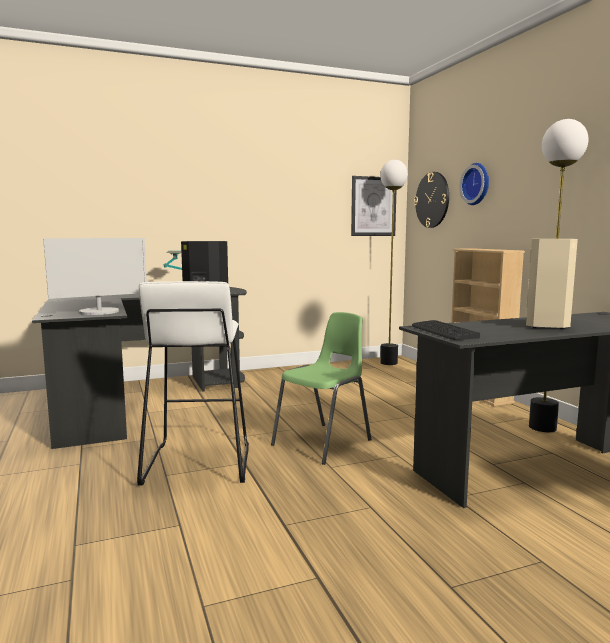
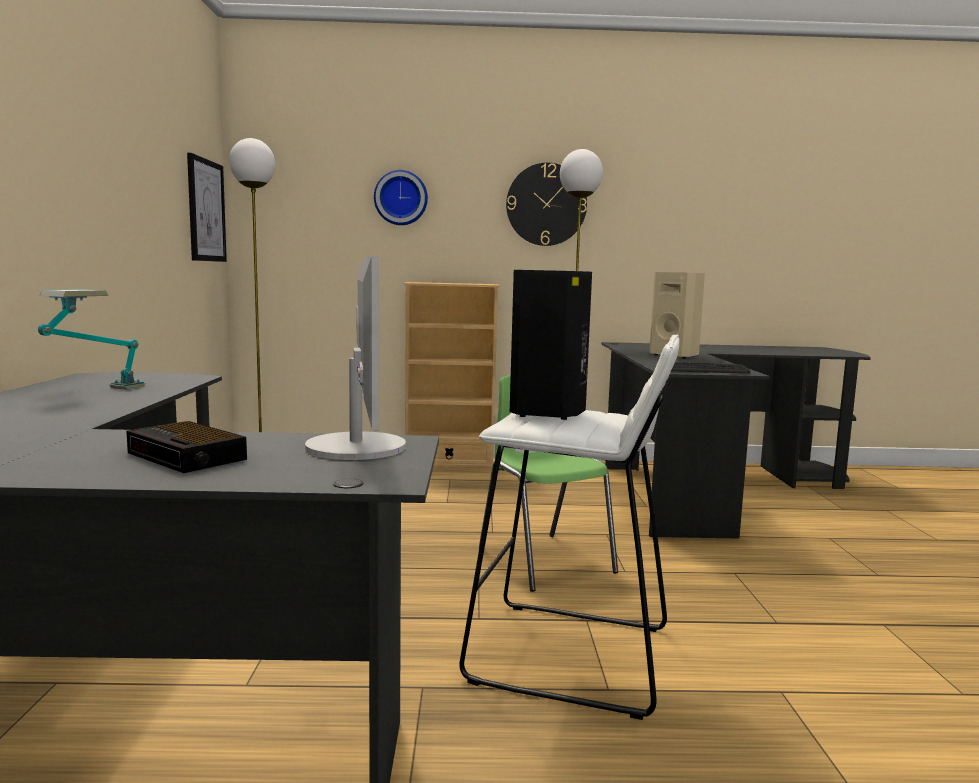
camera: 70 degrees left, 0 degrees up
wall clock [414,172,449,228] -> wall clock moved to [506,163,587,246]
none -> alarm clock [126,421,247,473]

